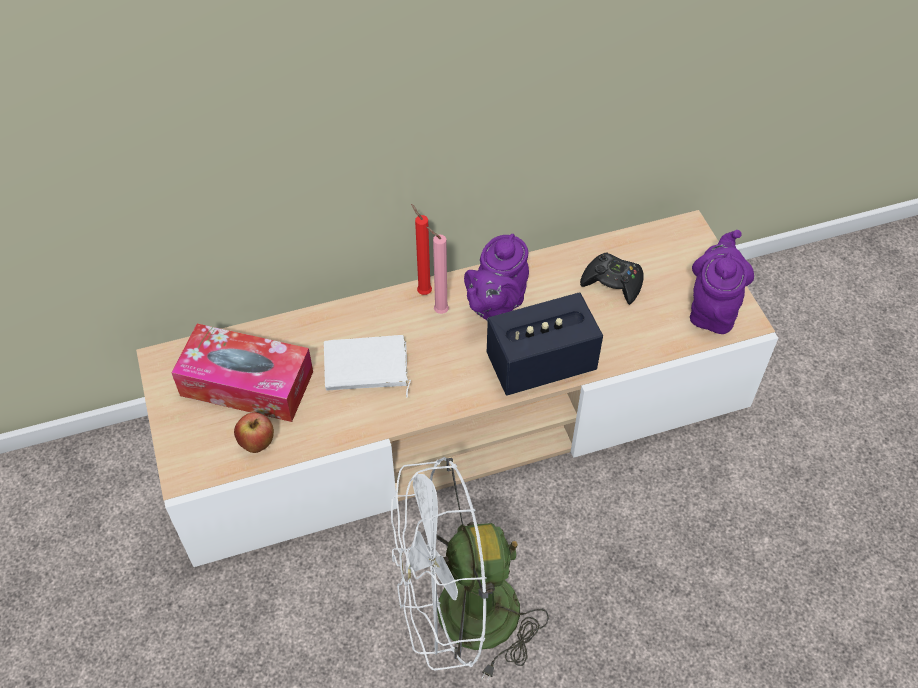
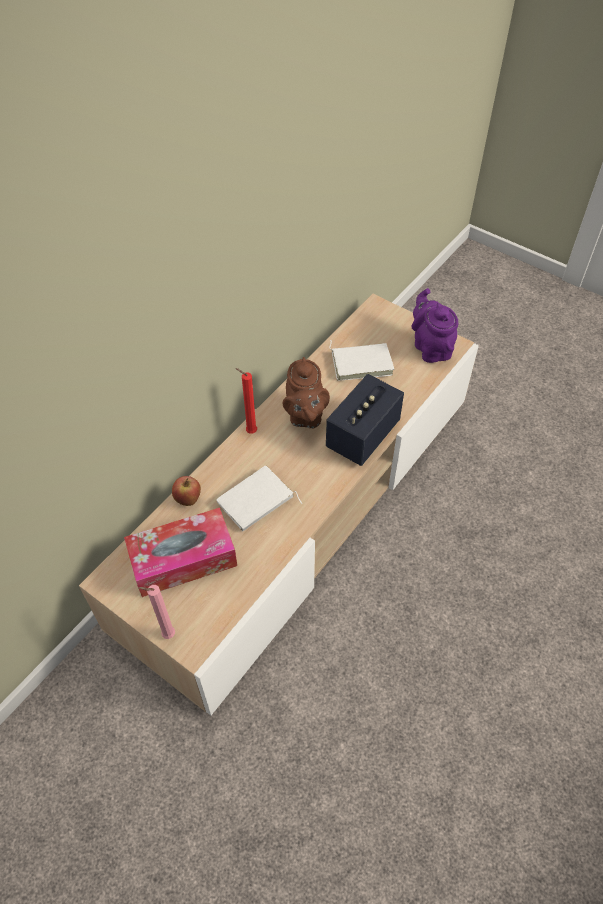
camera: 35 degrees left, 0 degrees up
apple [234,412,274,453] -> apple moved to [172,476,201,506]
white fan [391,457,549,682] -> none
pink candle [426,227,449,314] -> pink candle moved to [139,585,175,639]
purple teapot [464,234,529,322] -> brown teapot [282,357,330,428]
black game controller [580,253,643,305] -> white book [329,340,394,381]

